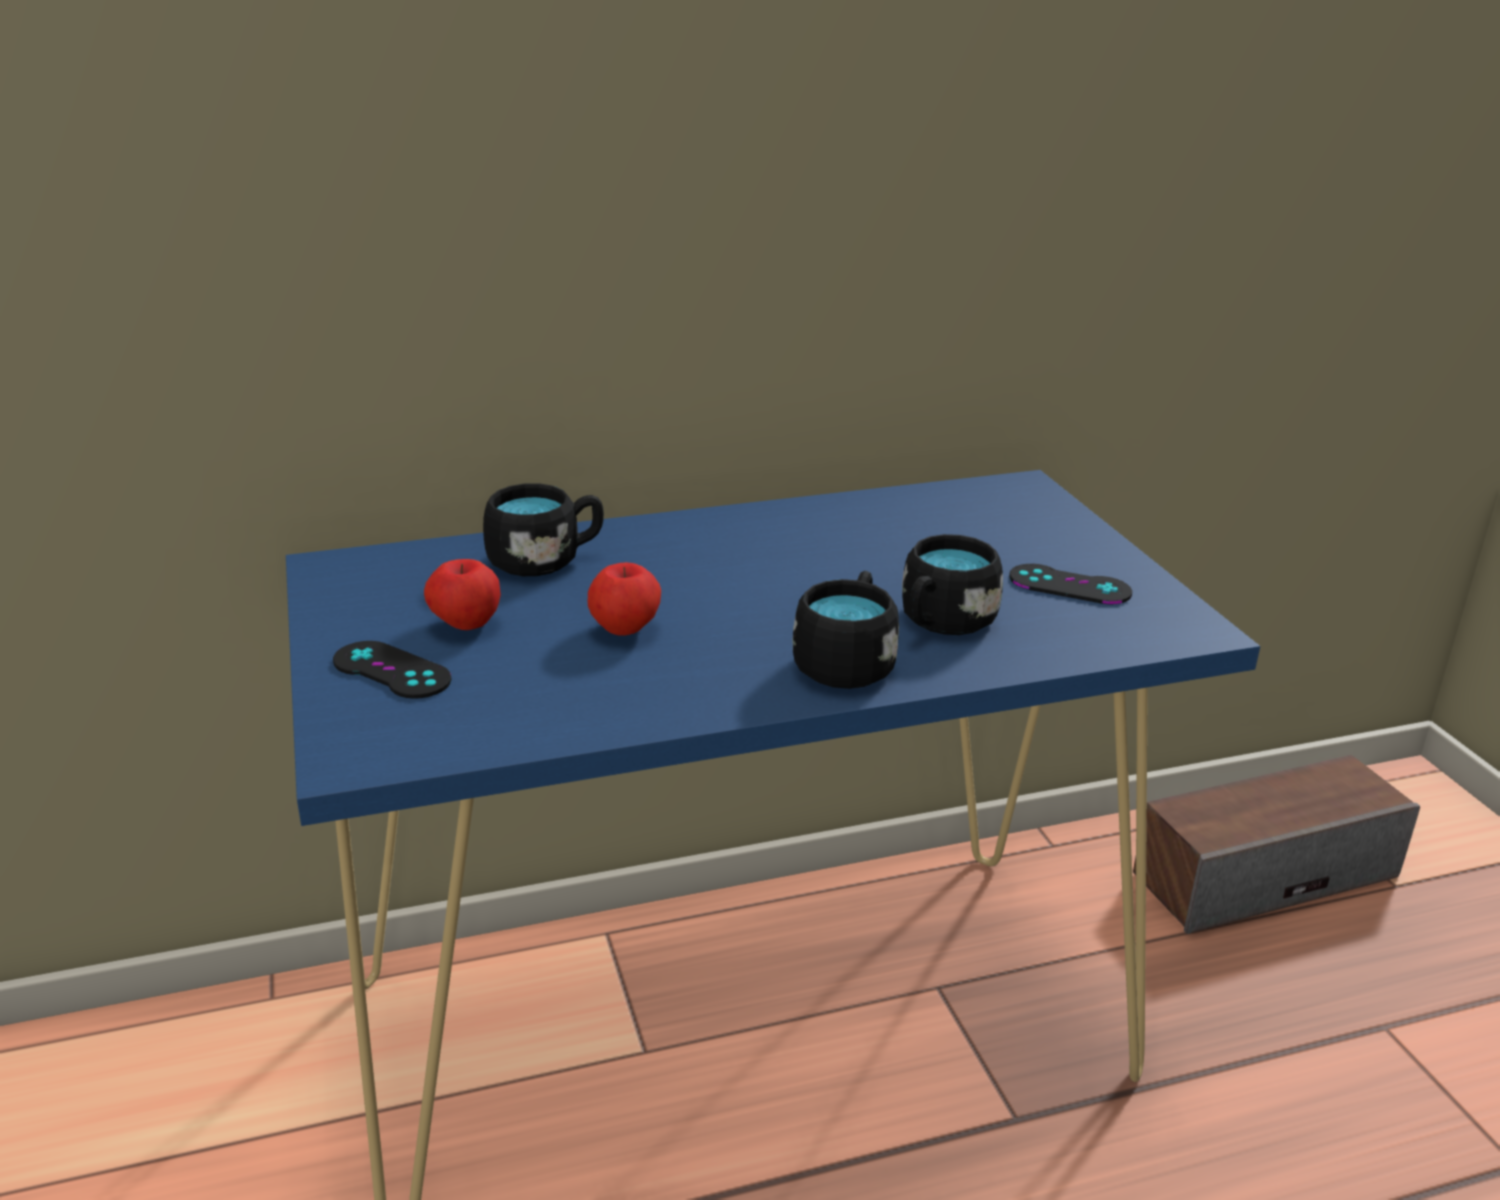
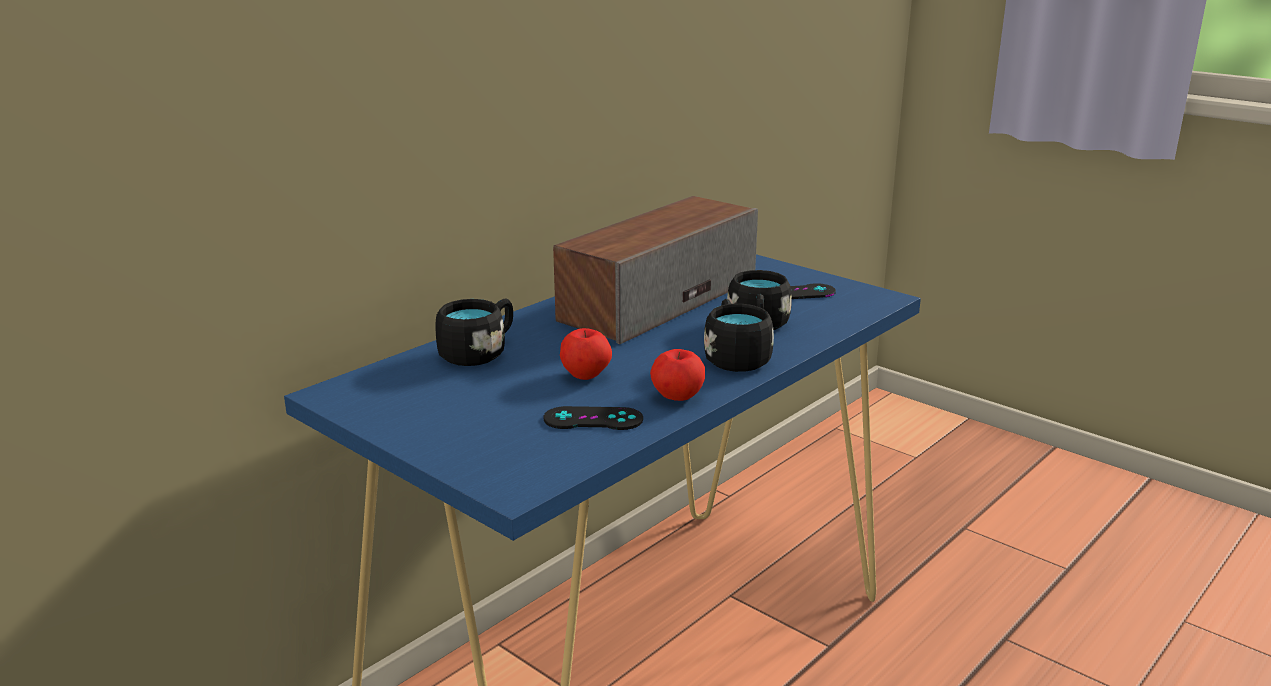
camera: 30 degrees left, 5 degrees down
black game controller [333,641,452,699] -> black game controller moved to [544,406,643,430]
apple [424,559,501,630] -> apple moved to [650,349,705,401]
speaker [1133,755,1420,934] -> speaker moved to [553,196,758,344]

